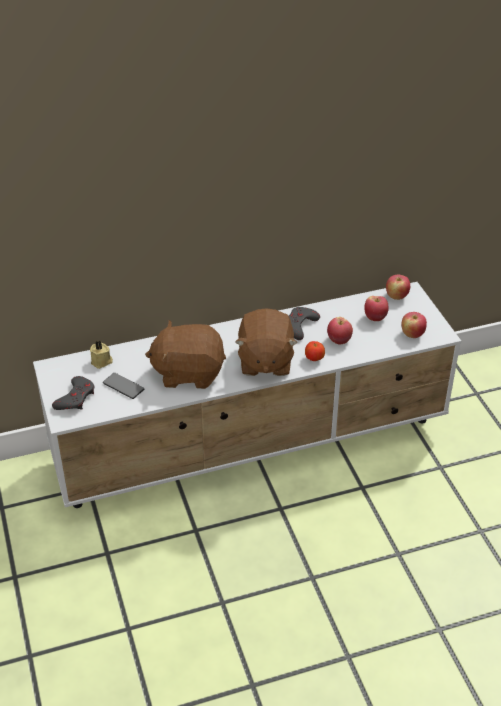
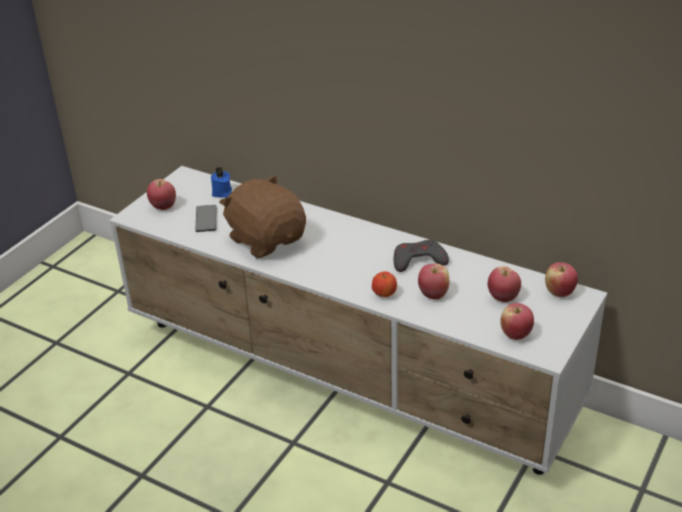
camera: 50 degrees right, 5 degrees down
grey game controller [52,376,94,410] -> apple [147,179,176,210]
beige candle [90,340,113,369] -> blue candle [211,167,232,198]
brown plush toy [235,308,298,376] -> none

